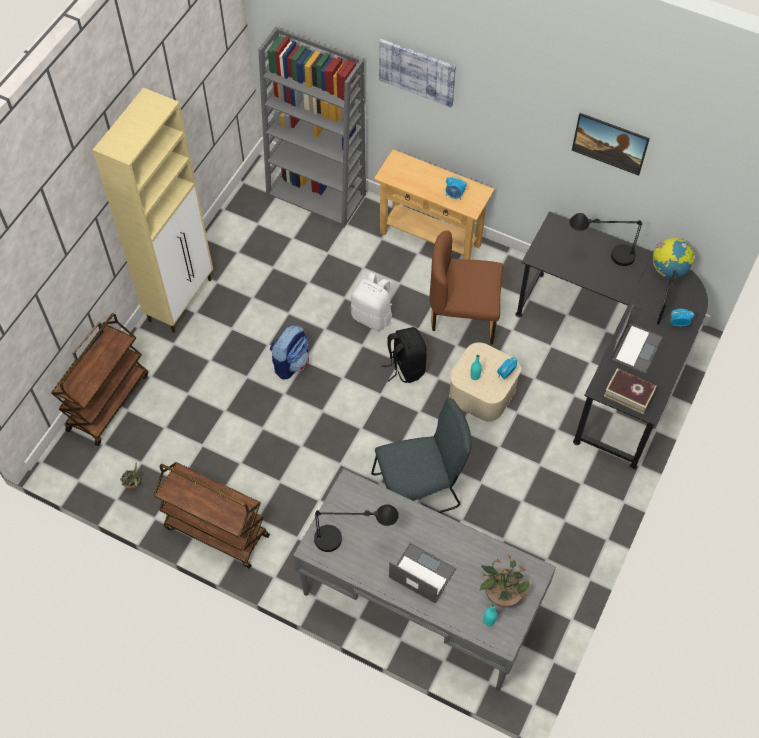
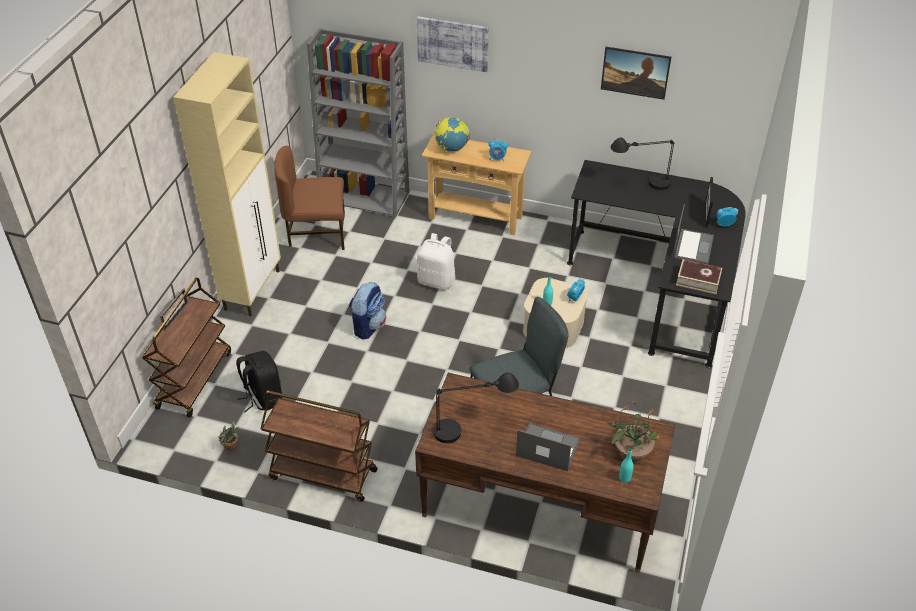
camera: 10 degrees left, 15 degrees down
grey desk [293,469,556,691] -> brown desk [415,373,675,573]
black backpack [381,327,427,383] -> black backpack moved to [236,351,282,412]
brown chair [430,230,503,344] -> brown chair moved to [274,146,345,250]
globe [653,238,695,278] -> globe moved to [434,117,470,152]

